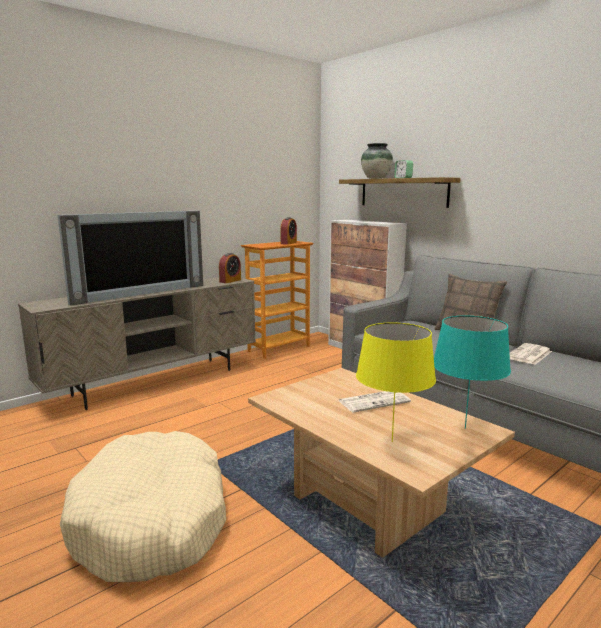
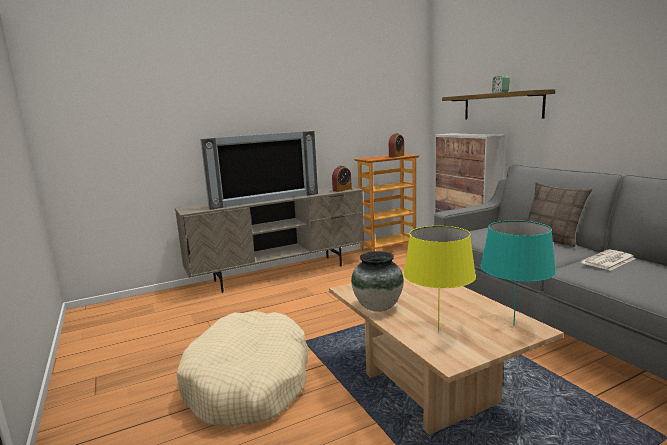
camera: 15 degrees right, 0 degrees up
newspaper [338,391,411,413] -> none
vase [361,143,393,179] -> vase moved to [351,251,404,312]

